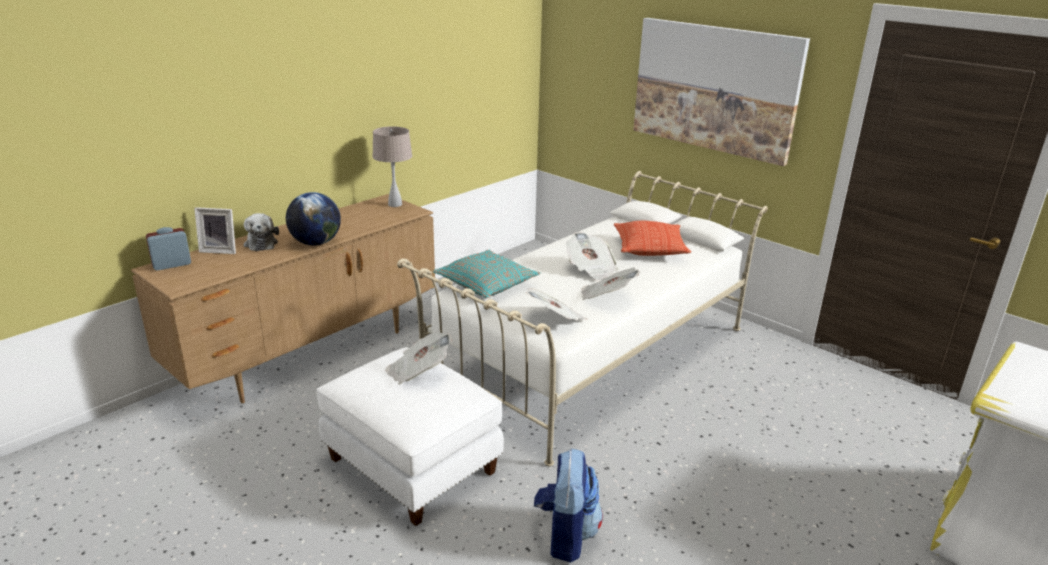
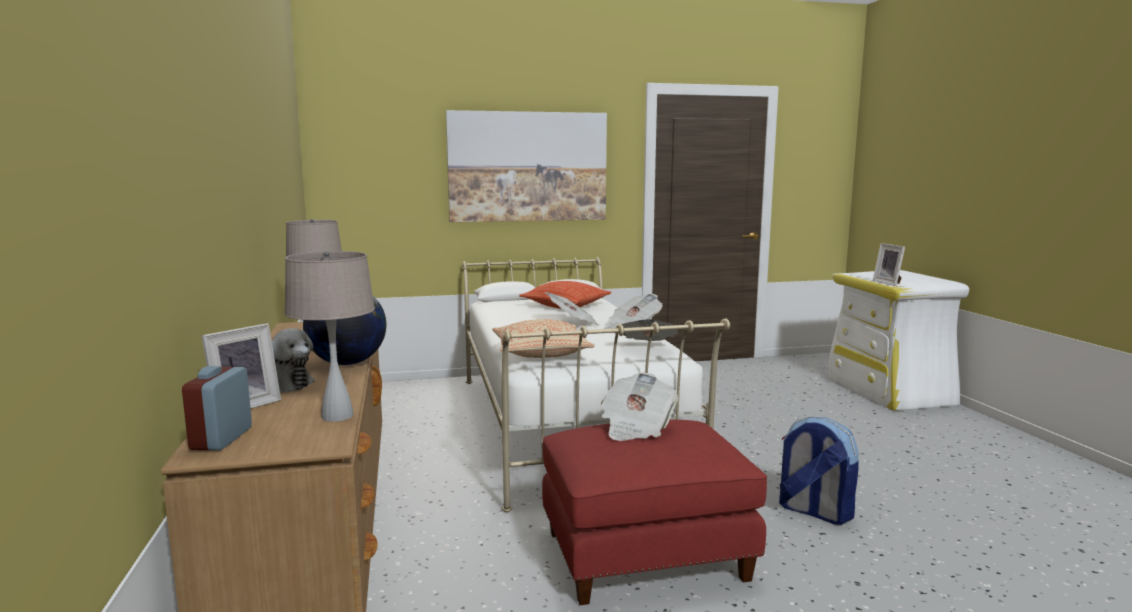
camera: 55 degrees left, 15 degrees down
white ottoman [316,347,504,526] -> red ottoman [542,420,767,605]
turquoise pillow [433,250,540,298] -> beige pillow [492,319,595,358]
none -> beige table lamp [284,251,375,422]
none -> picture frame [873,243,905,286]

